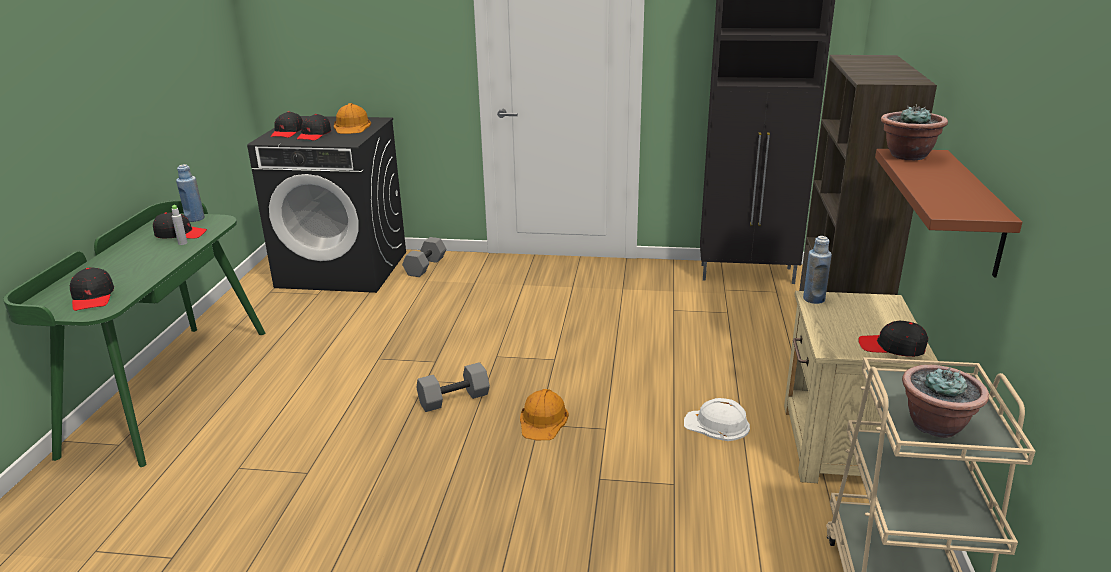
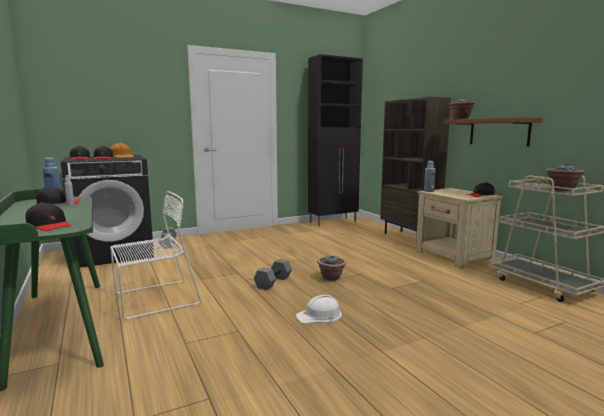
camera: 35 degrees left, 15 degrees down
orange hard hat [520,389,569,440] -> potted plant [317,255,346,281]
white hard hat [684,398,750,441] -> white hard hat moved to [296,295,342,324]
none -> white chair [110,191,201,320]

